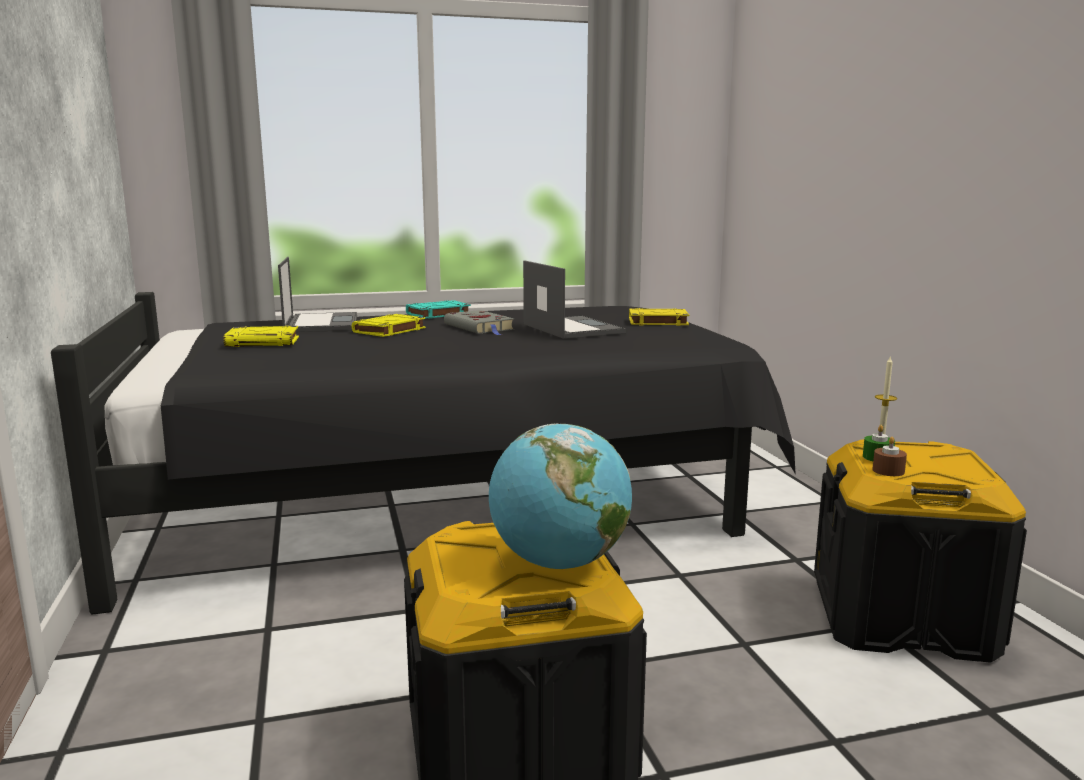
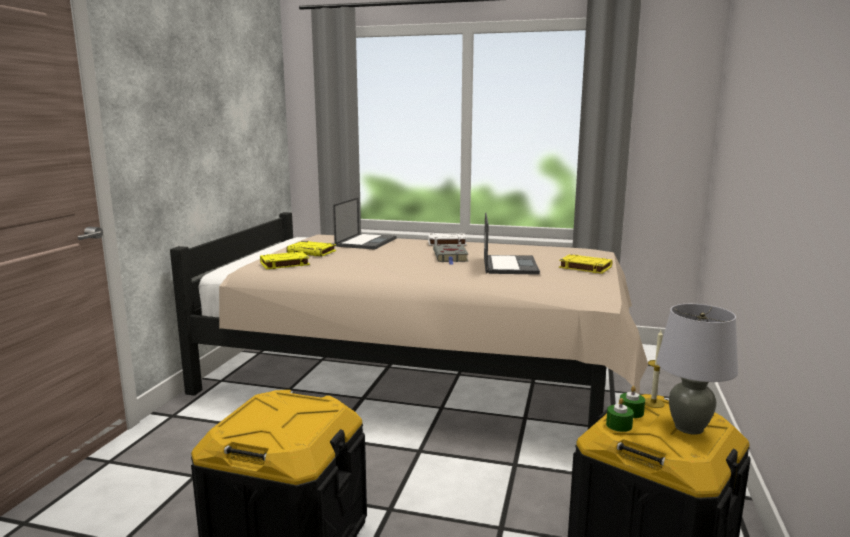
camera: 30 degrees right, 0 degrees up
black bed [51,292,796,615] -> beige bed [170,212,648,429]
yellow book [352,314,426,337] -> yellow book moved to [260,252,310,269]
turquoise book [406,300,471,319] -> white book [428,233,467,245]
globe [489,423,632,569] -> none
brown candle [873,437,907,476] -> green candle [606,398,634,432]
none -> grey table lamp [657,304,738,435]

